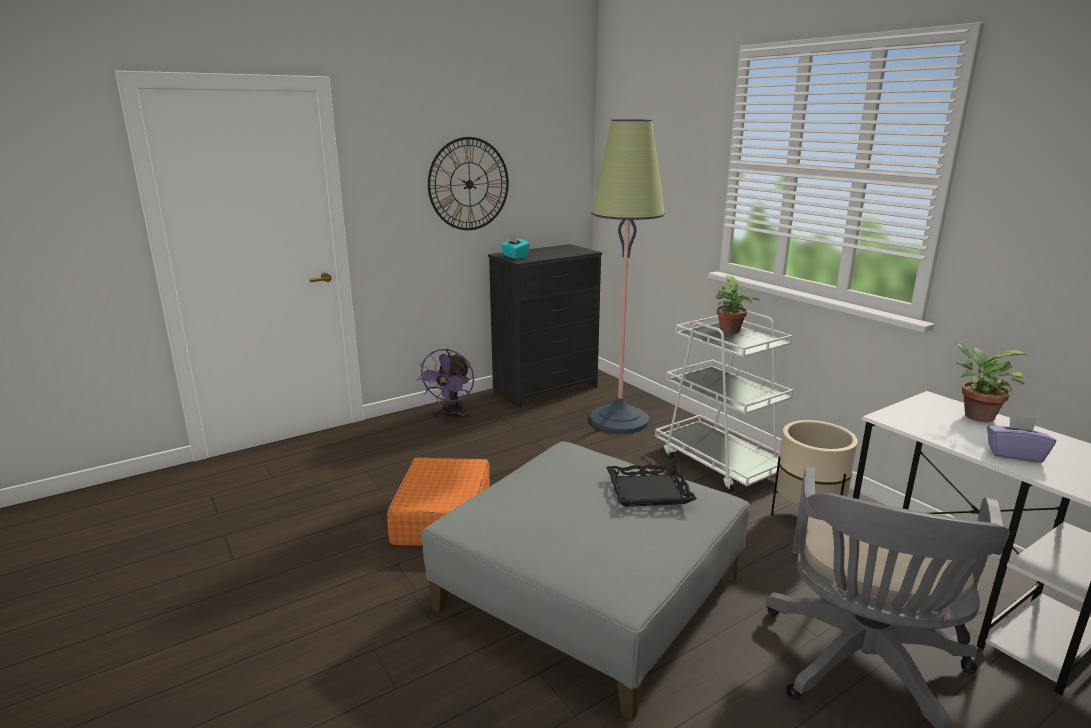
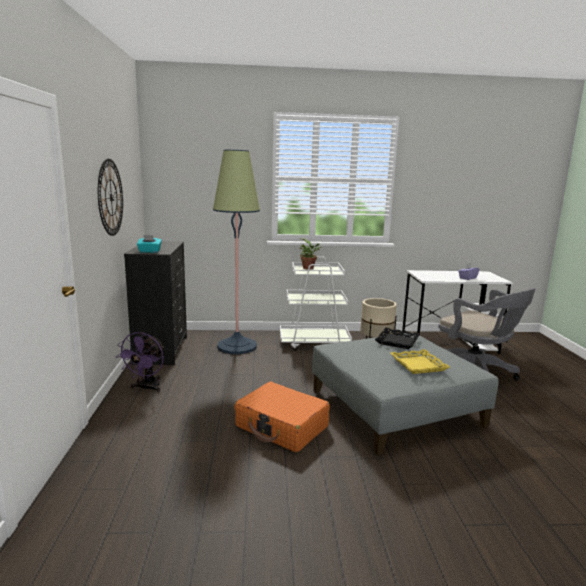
camera: 60 degrees left, 5 degrees down
purple fan [417,349,474,420] -> purple fan turned 60 degrees clockwise [116,332,164,392]
potted plant [955,343,1028,422] -> none
none -> yellow tray [391,349,450,374]

